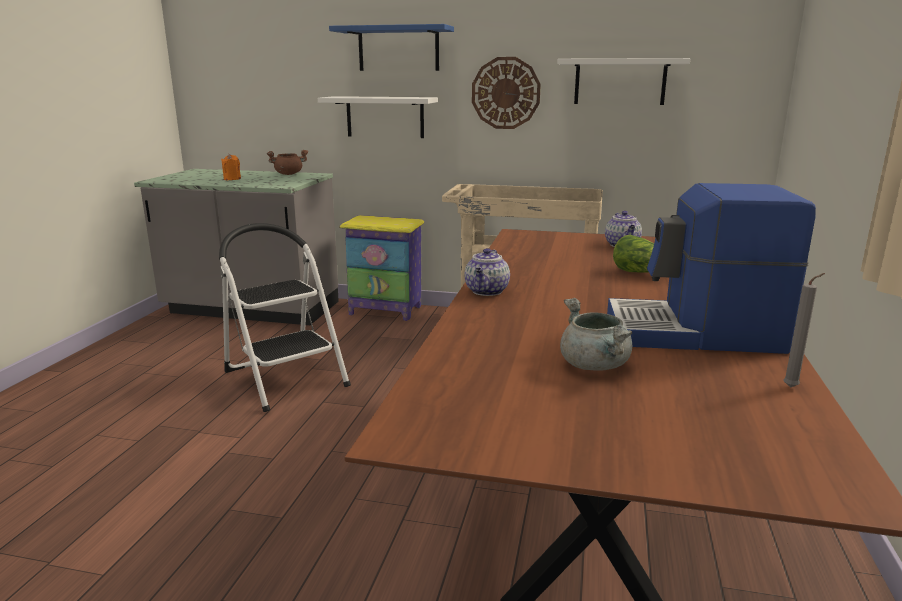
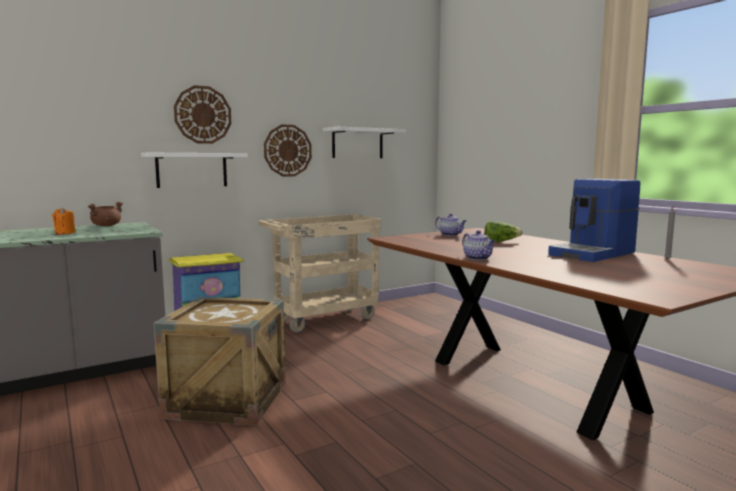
camera: 45 degrees left, 10 degrees down
step ladder [219,223,351,412] -> crate [154,297,286,426]
blue shelf [329,24,454,71] -> wall clock [174,85,231,144]
grey cooking pot [560,298,632,371] -> none

